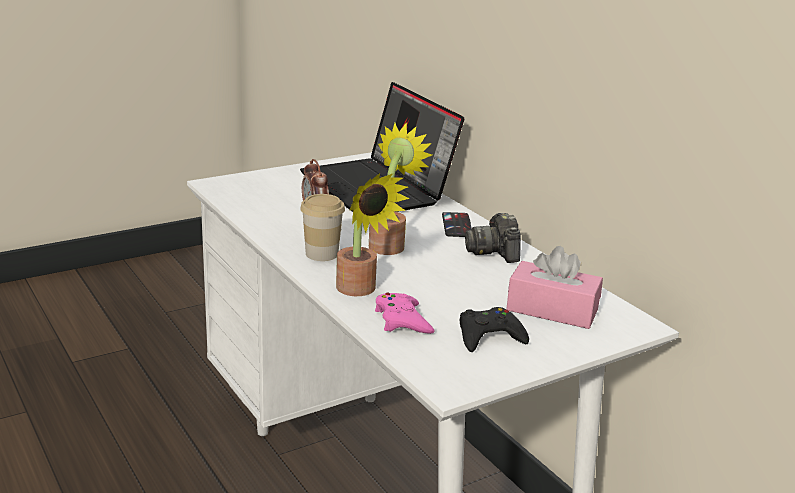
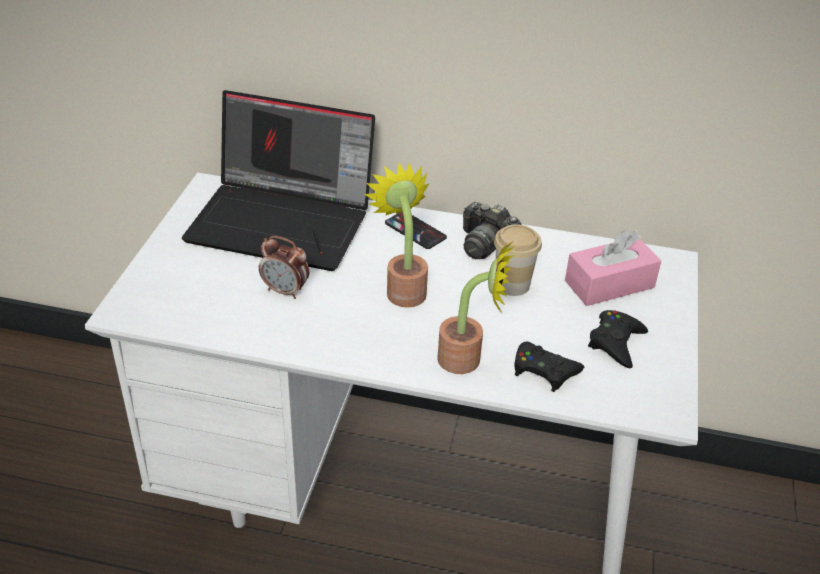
camera: 45 degrees left, 15 degrees up
cup [300,194,345,261] -> cup moved to [494,224,542,296]
pink game controller [375,293,434,334] -> black game controller [514,342,584,392]

